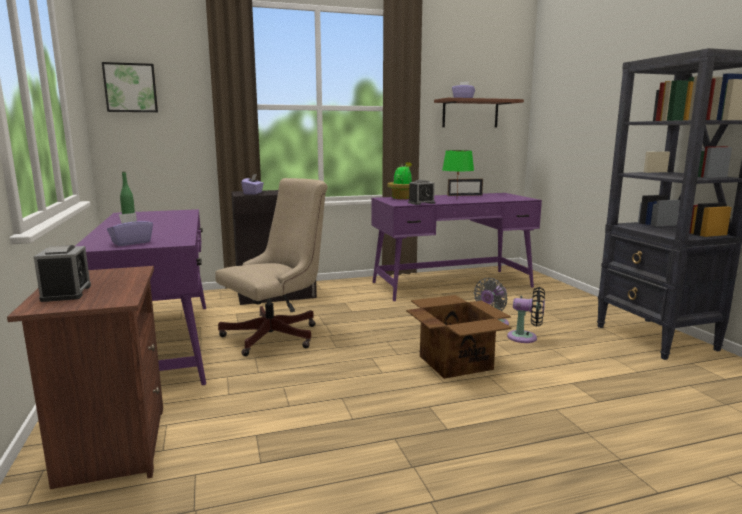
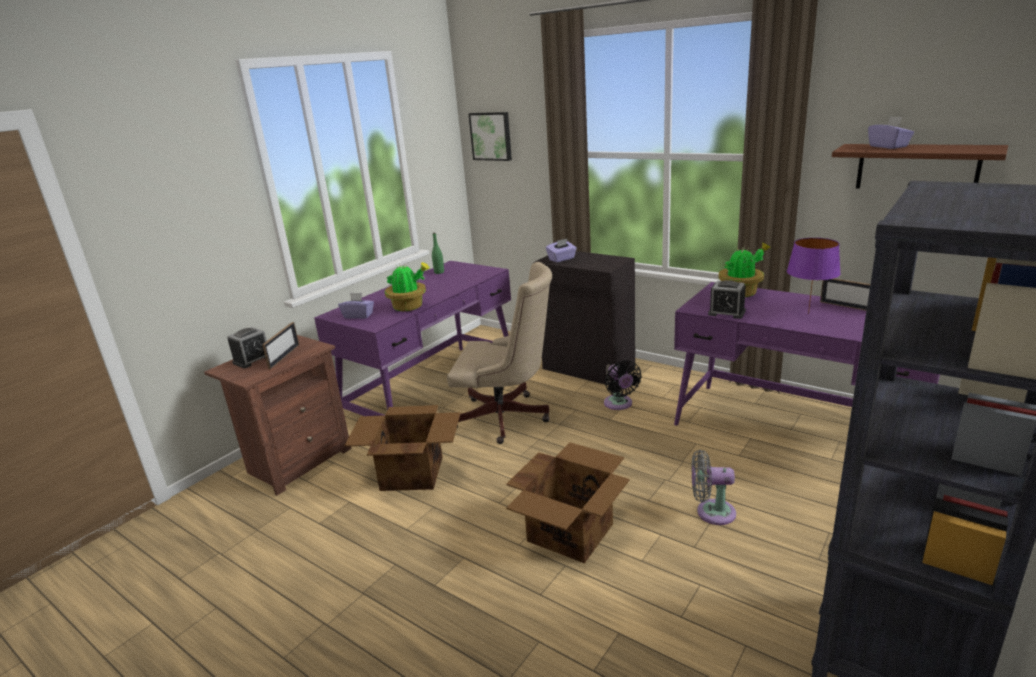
camera: 55 degrees right, 10 degrees up
green table lamp [442,150,474,191] -> purple table lamp [787,238,841,314]
black fan [507,287,545,343] -> black fan moved to [604,360,642,410]
none -> picture frame [262,322,299,369]
none -> cardboard box [344,405,460,491]
none -> potted plant [385,262,430,311]

